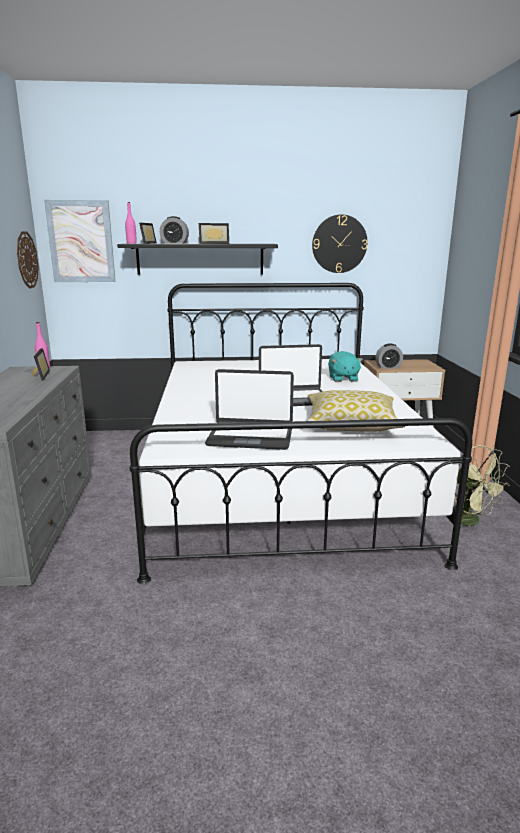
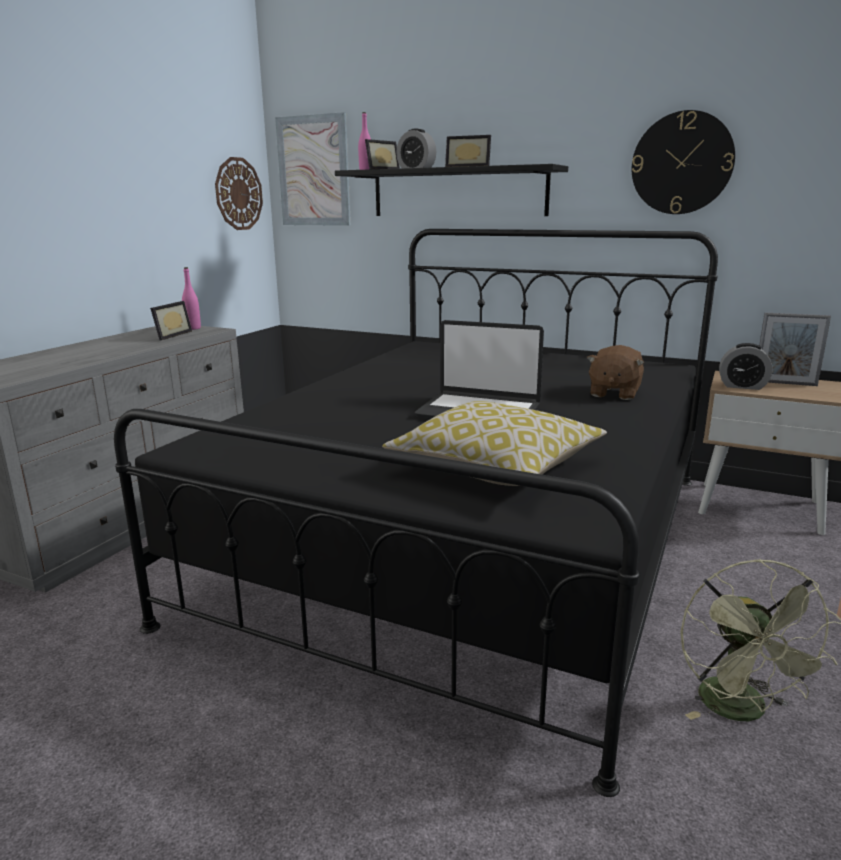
camera: 30 degrees right, 0 degrees up
white bed [129,283,472,584] -> black bed [114,229,718,797]
laptop [205,369,294,450] -> none
turquoise plush toy [328,351,363,382] -> brown plush toy [587,345,644,400]
none -> picture frame [759,313,831,386]

